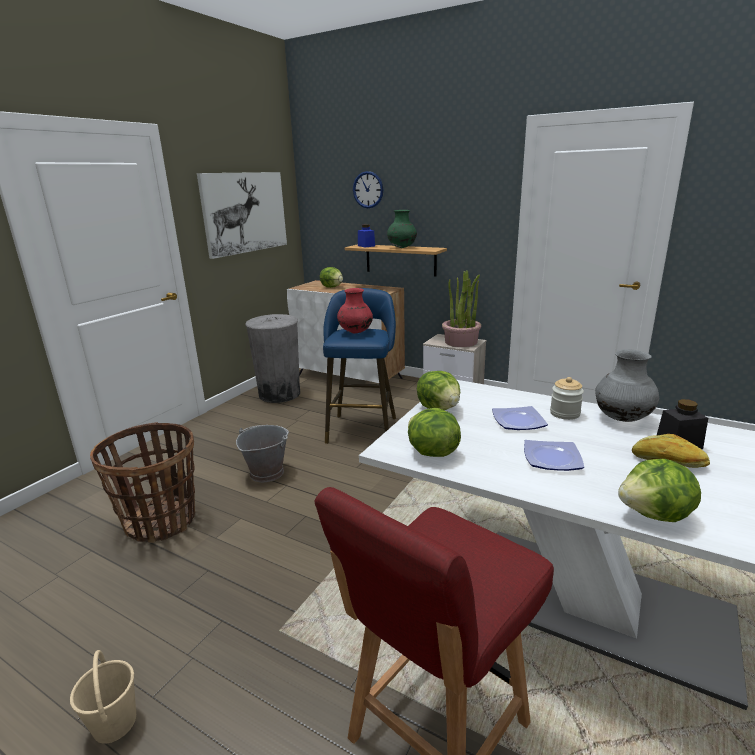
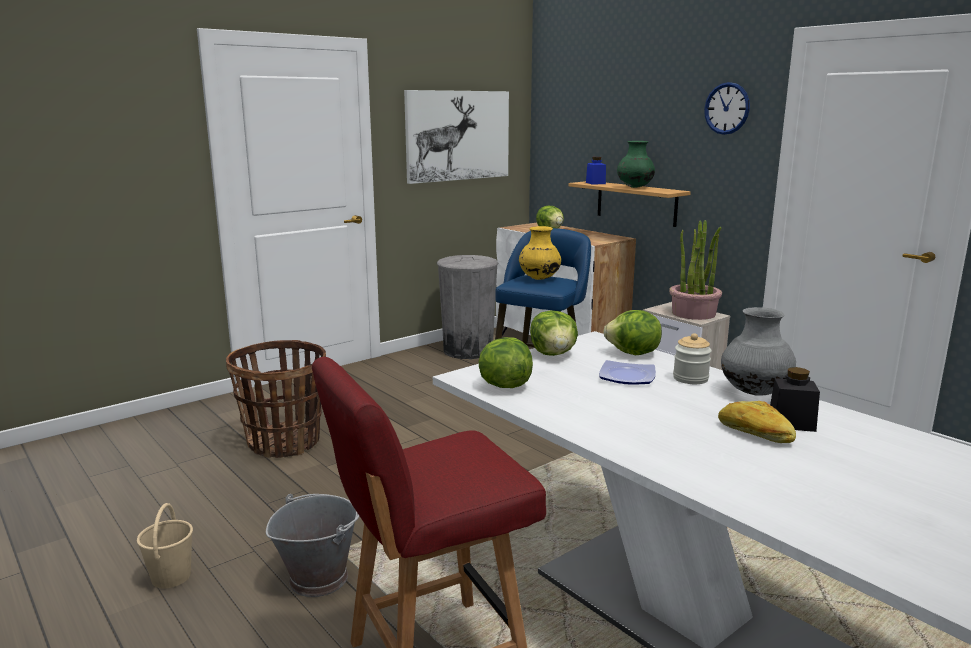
camera: 20 degrees right, 5 degrees down
grey bucket [236,425,289,482] -> grey bucket moved to [266,494,359,597]
red vase [337,288,373,333] -> yellow vase [519,226,561,280]
wall clock [353,171,383,208] -> wall clock moved to [704,82,750,135]
plate [524,440,584,471] -> none
lettuce [618,459,701,522] -> lettuce moved to [603,310,662,355]

